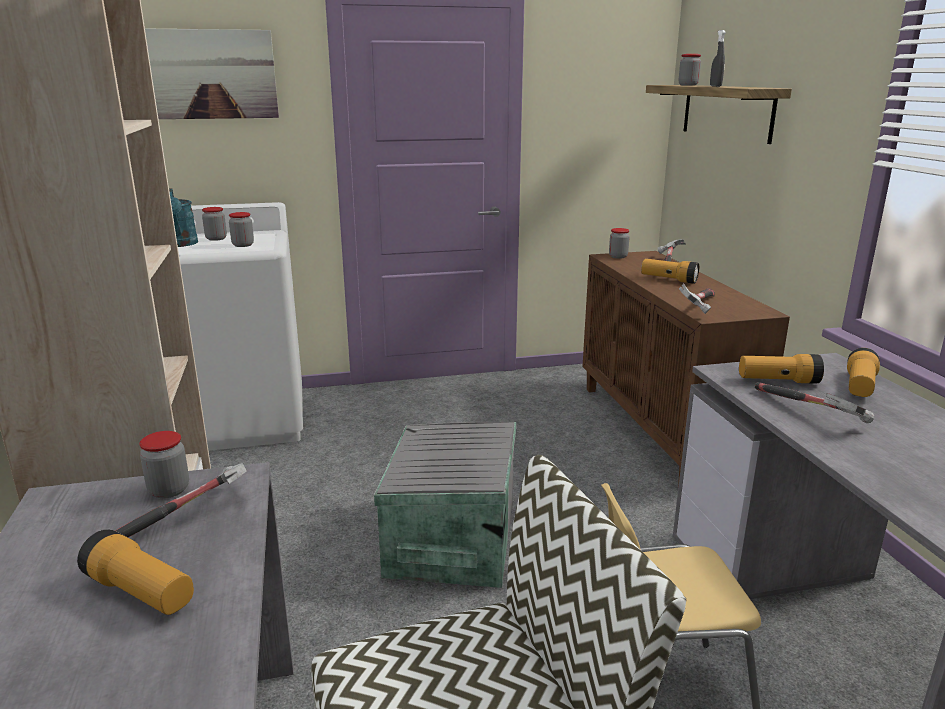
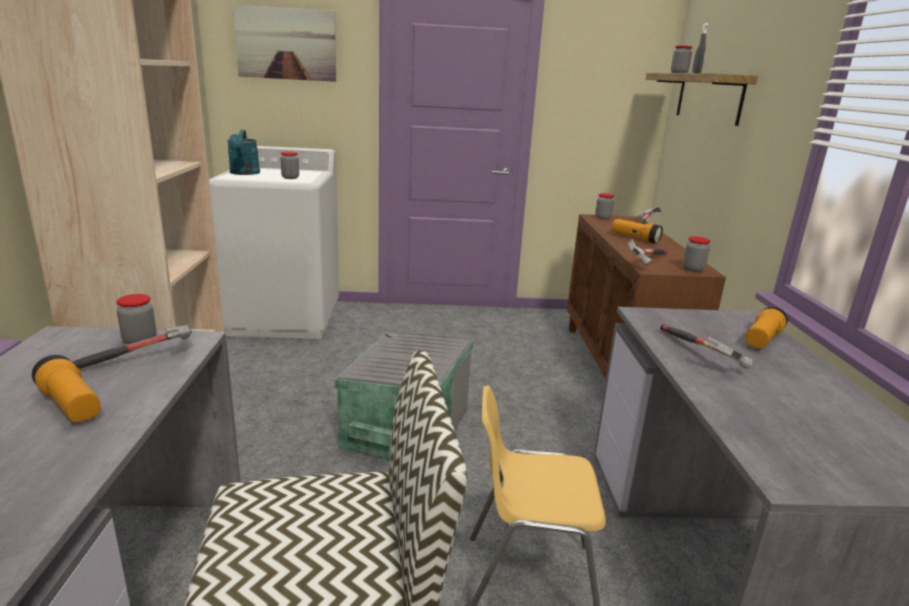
camera: 10 degrees right, 0 degrees up
jar [202,207,227,241] -> jar moved to [683,237,710,272]
flashlight [739,354,824,383] -> none

